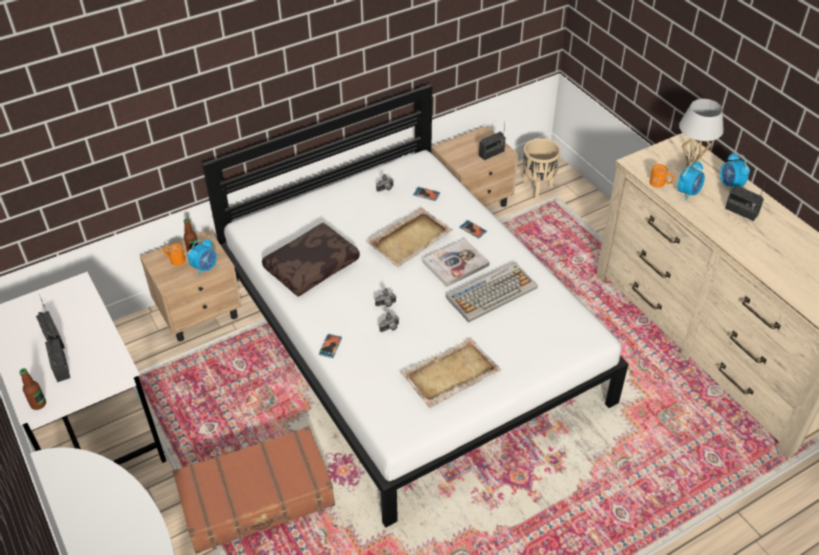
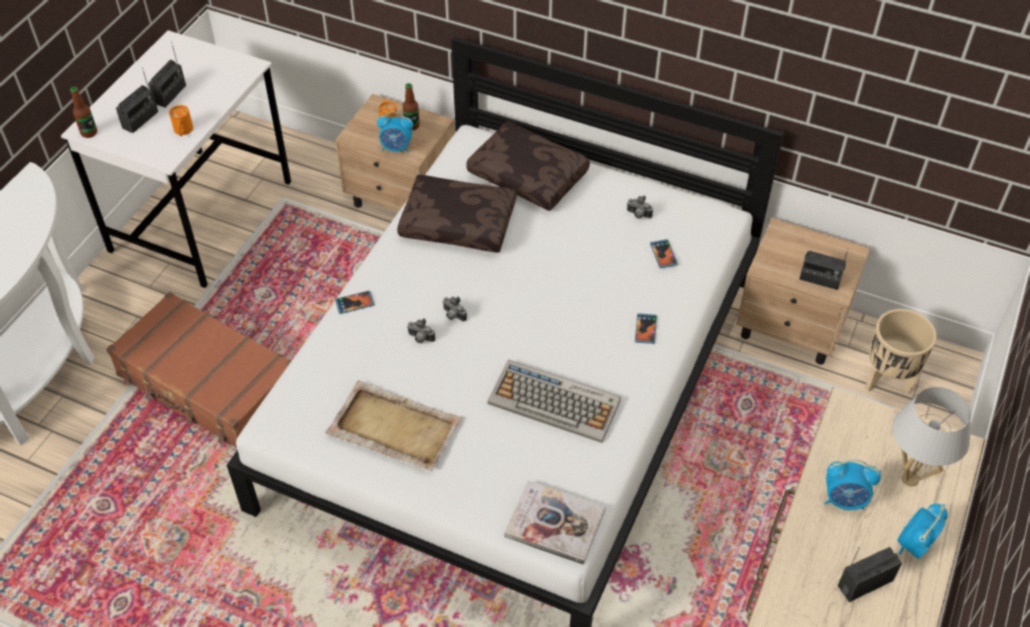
camera: 55 degrees right, 5 degrees up
beige tray [367,207,453,268] -> none
book [423,239,490,287] -> book moved to [504,480,606,565]
orange mug [649,164,674,188] -> orange mug moved to [169,105,193,136]
radio [725,183,765,221] -> radio turned 60 degrees clockwise [838,547,902,602]
none -> brown pillow [466,121,590,211]

